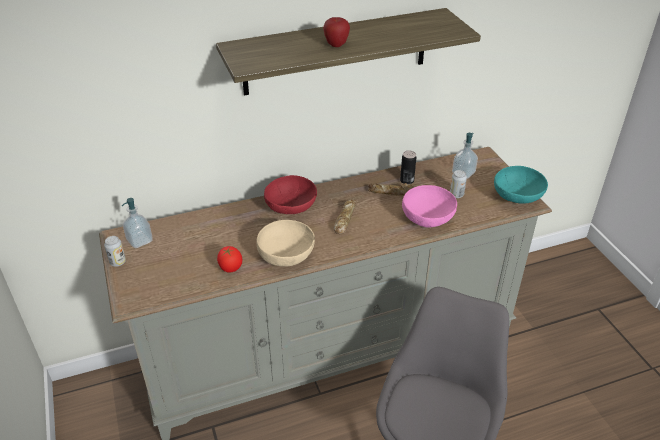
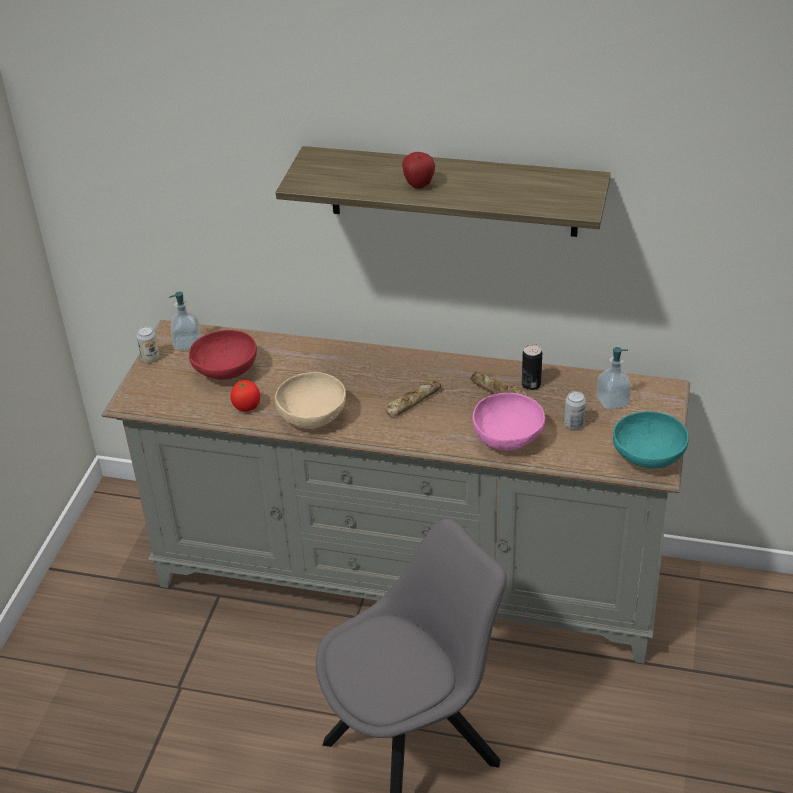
camera: 35 degrees right, 0 degrees up
red bowl [264,175,317,214] -> red bowl moved to [189,330,257,380]

